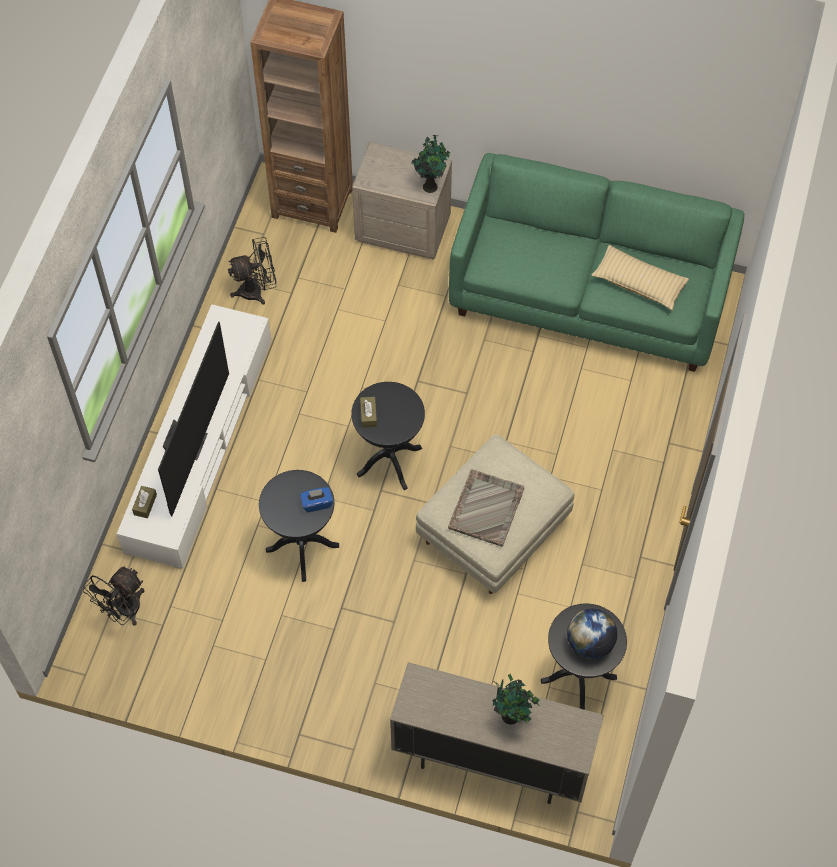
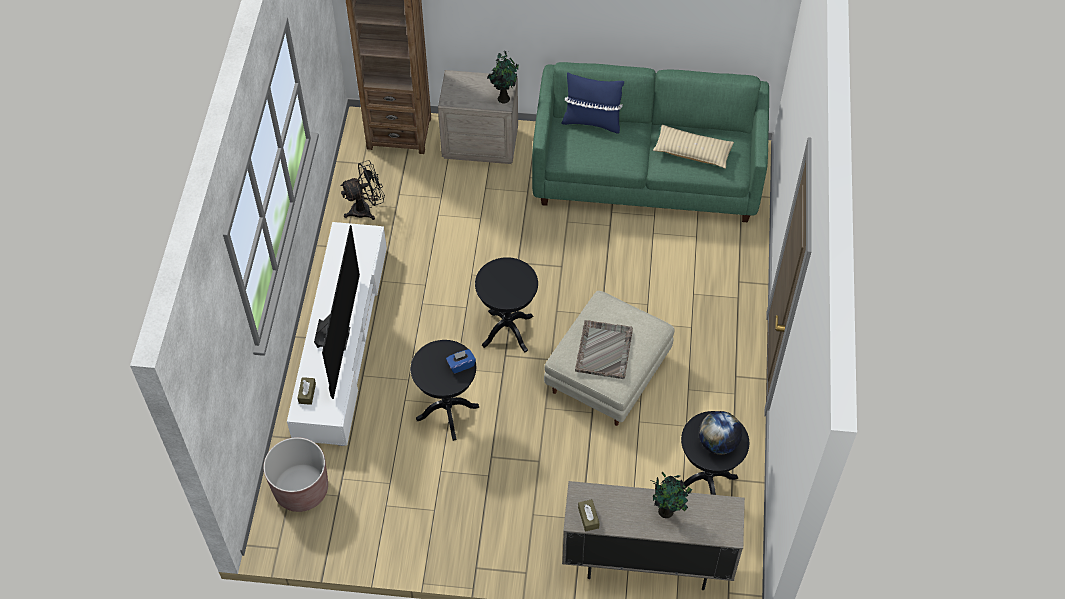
camera: 10 degrees left, 5 degrees down
black fan [83,566,144,626] -> brown planter [263,437,328,512]
brown tissue box [360,397,377,428] -> brown tissue box moved to [578,499,600,532]
none -> blue pillow [562,72,624,133]

